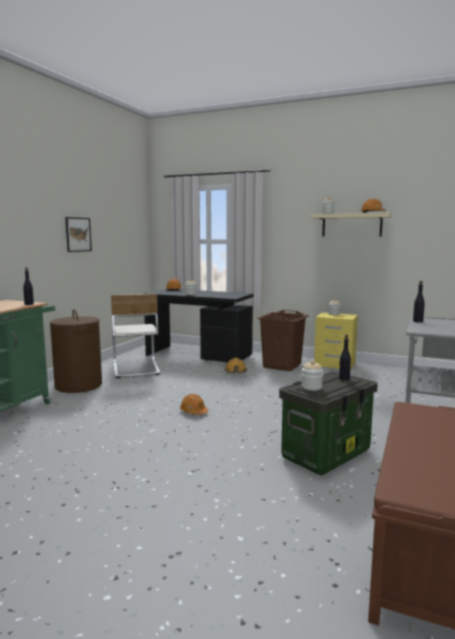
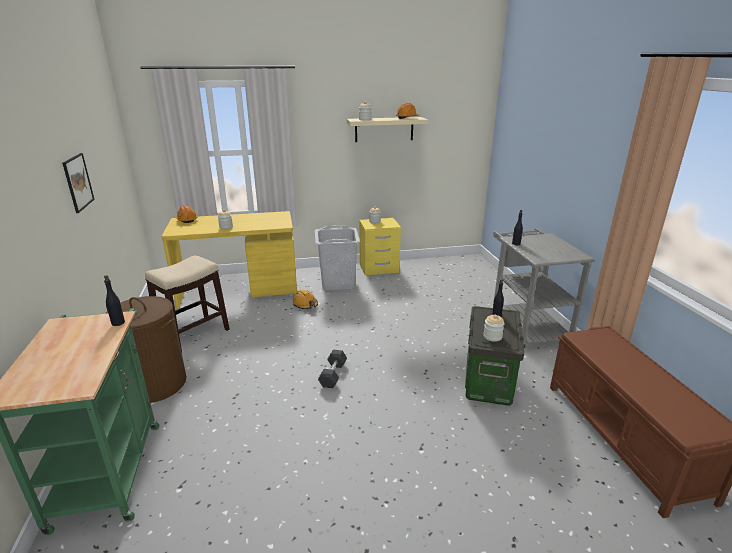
camera: 35 degrees left, 15 degrees up
beige chair [111,293,160,378] -> stool [145,256,230,352]
black desk [144,289,254,362] -> yellow desk [162,211,297,309]
orange hard hat [180,394,209,415] -> black dumbbell [318,349,347,388]
brown laundry basket [257,310,309,371] -> grey laundry basket [315,225,360,291]

